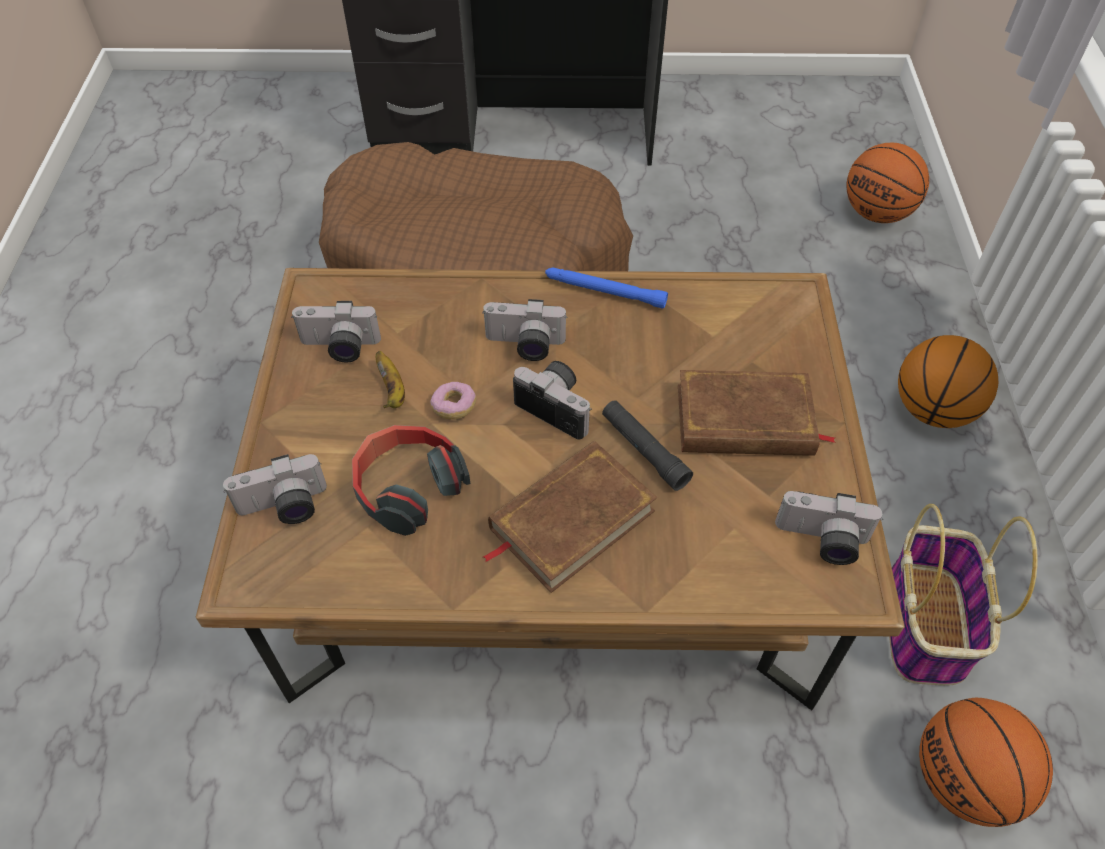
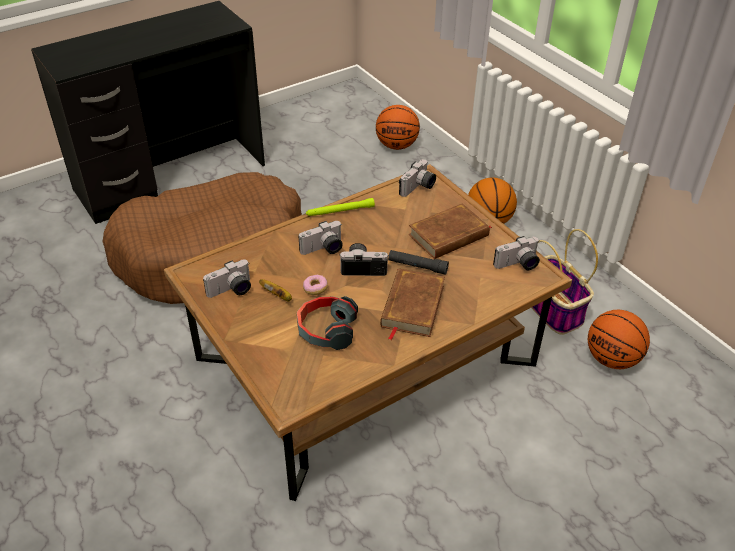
camera: 35 degrees left, 10 degrees down
camera [223,454,327,524] -> camera moved to [399,159,436,197]
blue flashlight [545,267,668,309] -> green flashlight [306,198,375,216]

